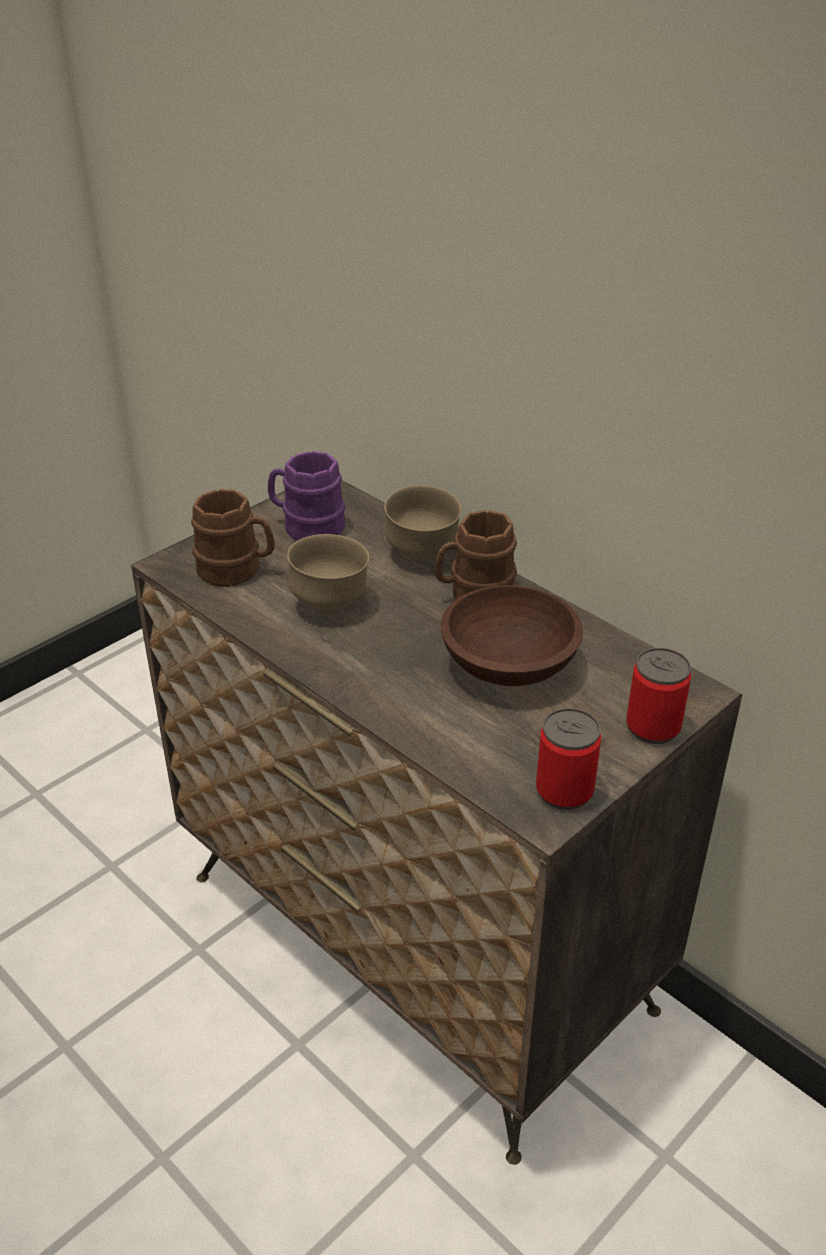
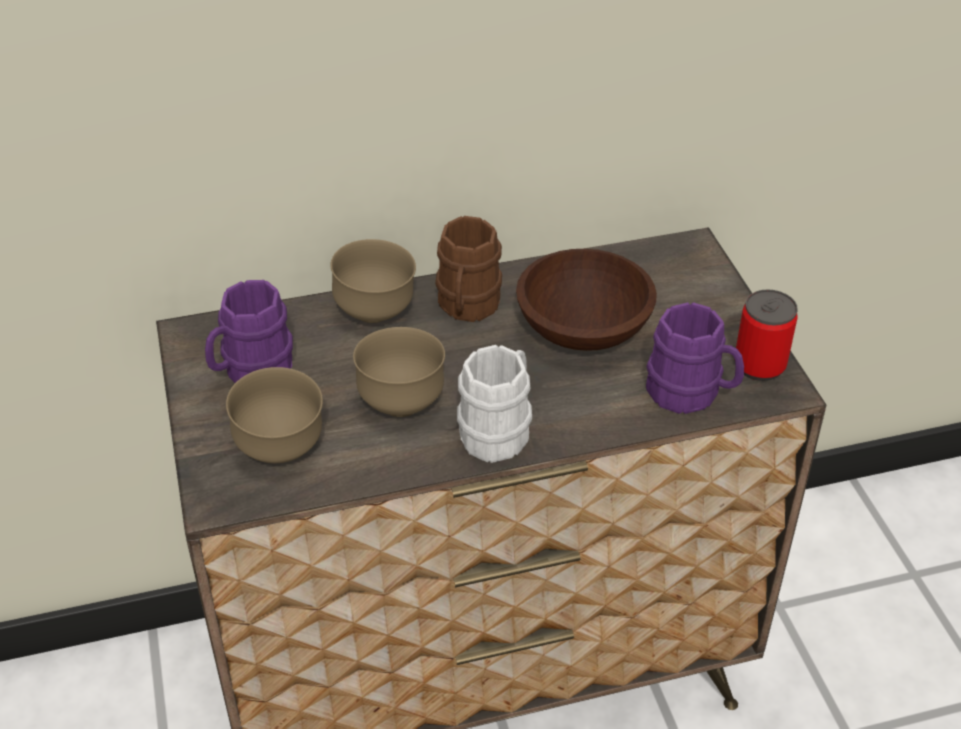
camera: 60 degrees left, 5 degrees up
brown mug [191,489,275,587] -> brown bowl [226,367,323,463]
can [626,648,691,744] -> none
none -> white mug [457,345,532,463]
none -> purple mug [646,302,744,414]

